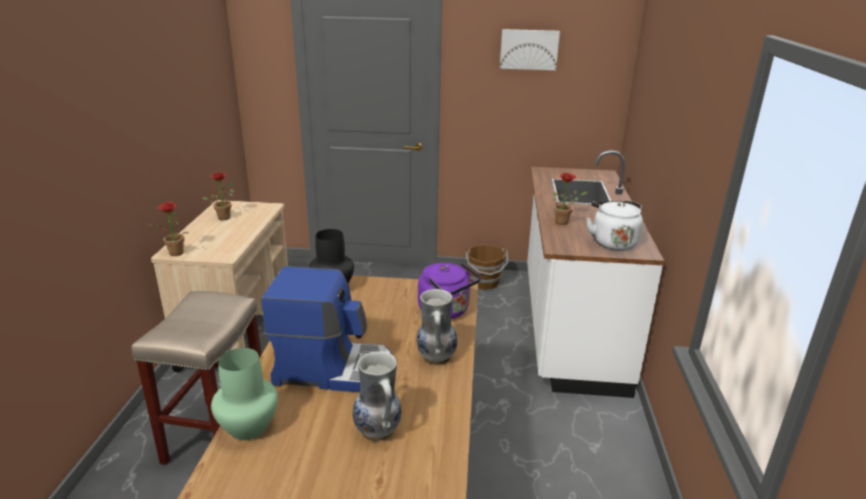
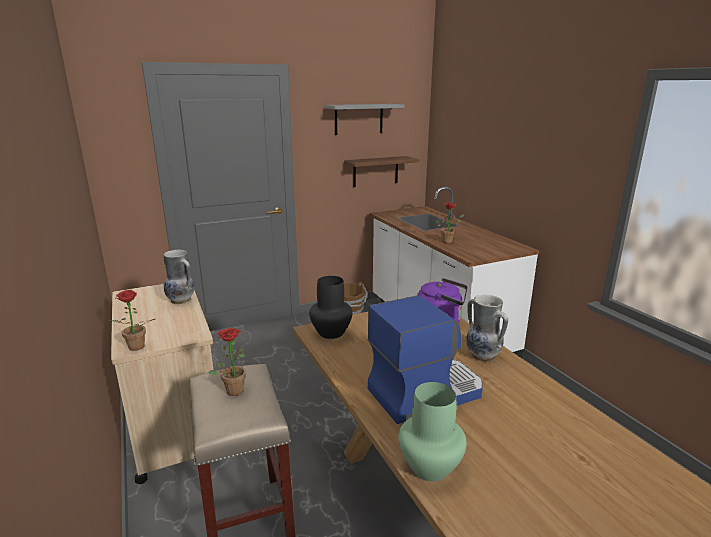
camera: 30 degrees left, 5 degrees down
potted plant [202,173,234,220] -> potted plant moved to [209,328,246,396]
vase [353,351,401,442] -> vase moved to [163,250,195,304]
picture [500,29,560,70] -> grey shelf [324,104,405,135]
white kettle [586,201,643,251] -> none
none -> brown shelf [344,156,419,187]

